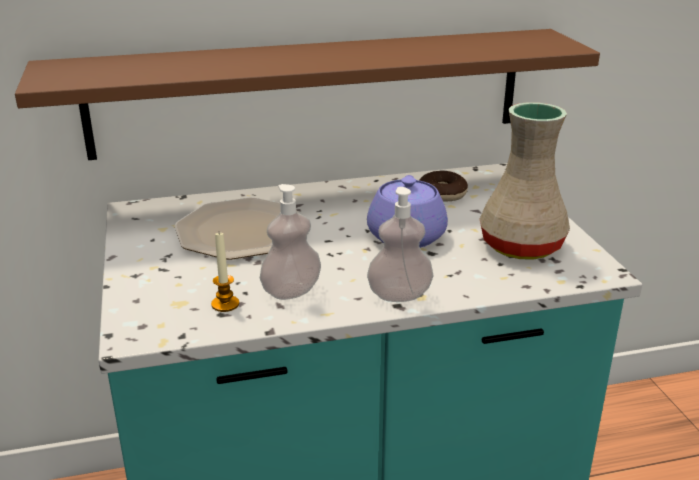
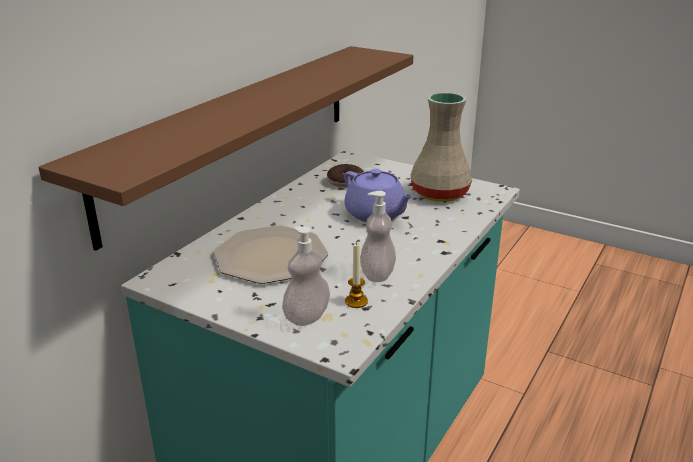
camera: 45 degrees left, 0 degrees up
soap dispenser [367,187,434,302] -> soap dispenser moved to [282,226,330,326]

